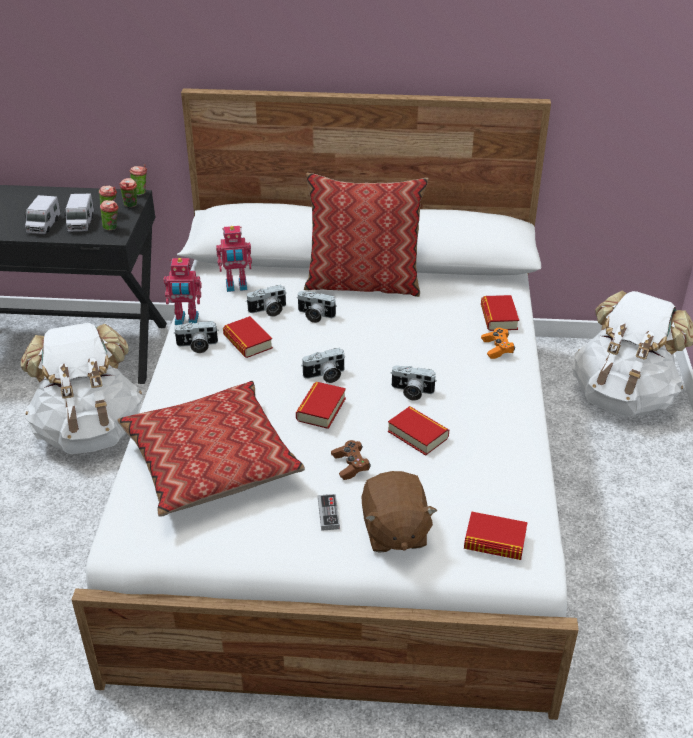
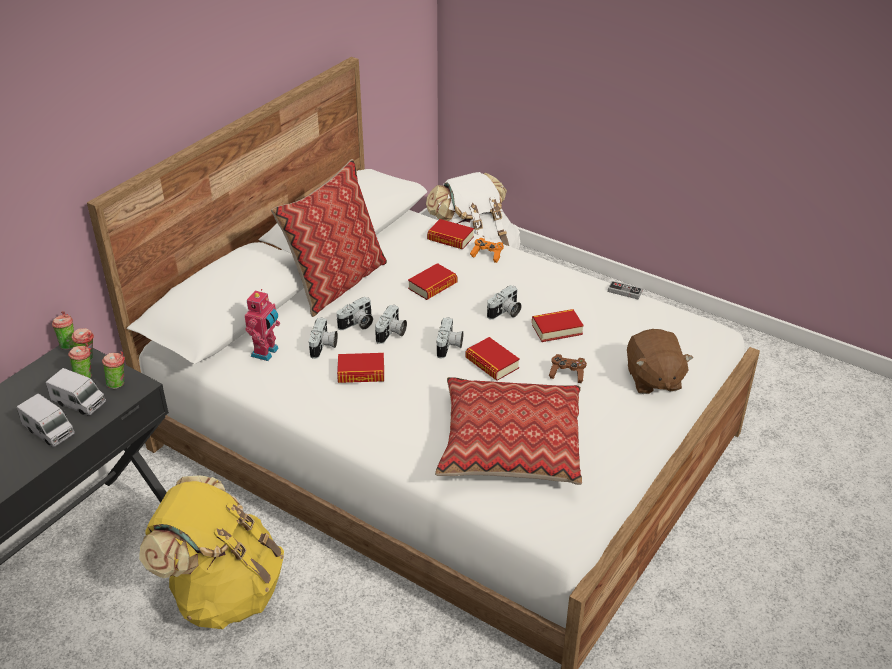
camera: 60 degrees left, 0 degrees up
white backpack [21,323,143,454] -> yellow backpack [139,475,284,629]
toy robot [163,258,202,325] -> none
camera [173,321,218,353] -> camera moved to [375,305,407,344]
game controller [318,494,340,531] -> game controller moved to [608,281,643,299]
brown plush toy [362,471,437,553] -> brown plush toy turned 60 degrees clockwise [627,329,693,394]
book [464,511,527,560] -> book moved to [408,263,457,300]

